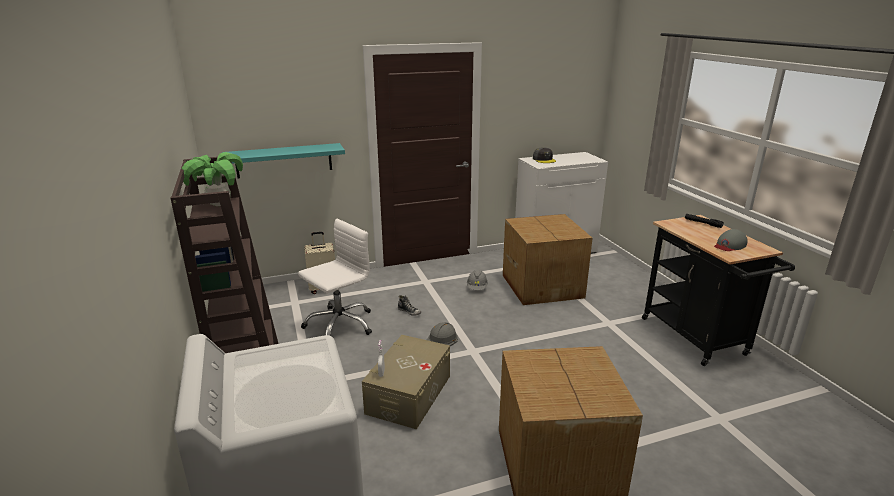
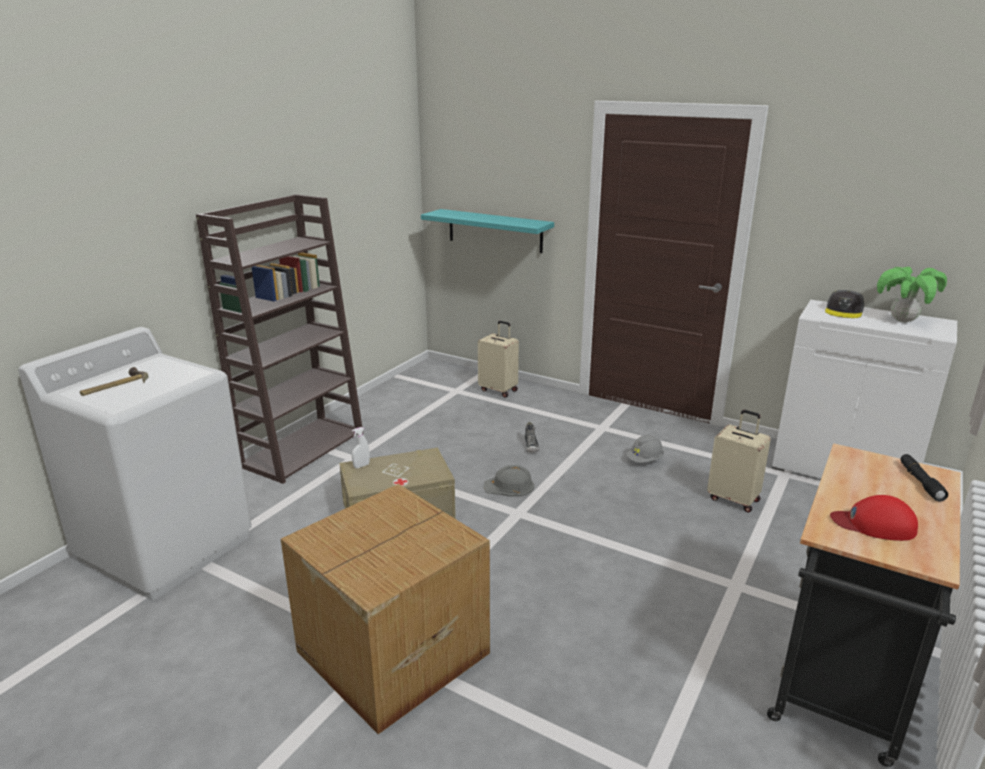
camera: 50 degrees right, 0 degrees up
potted plant [182,152,243,206] -> potted plant moved to [877,267,947,322]
white office chair [298,219,372,336] -> none
cardboard box [503,214,593,305] -> beige suitcase [707,410,771,512]
grey cap [714,229,748,251] -> red cap [830,495,918,541]
none -> hammer [80,367,149,396]

